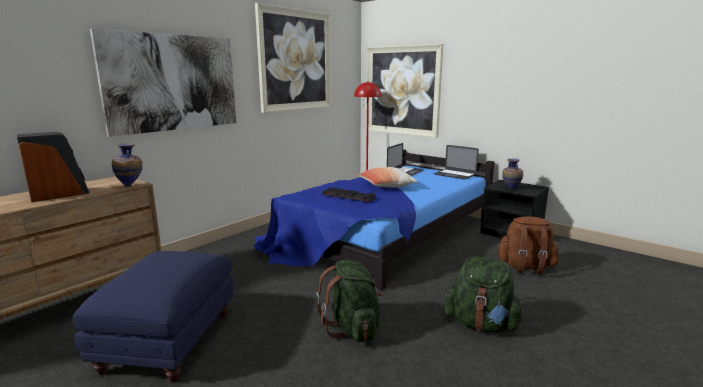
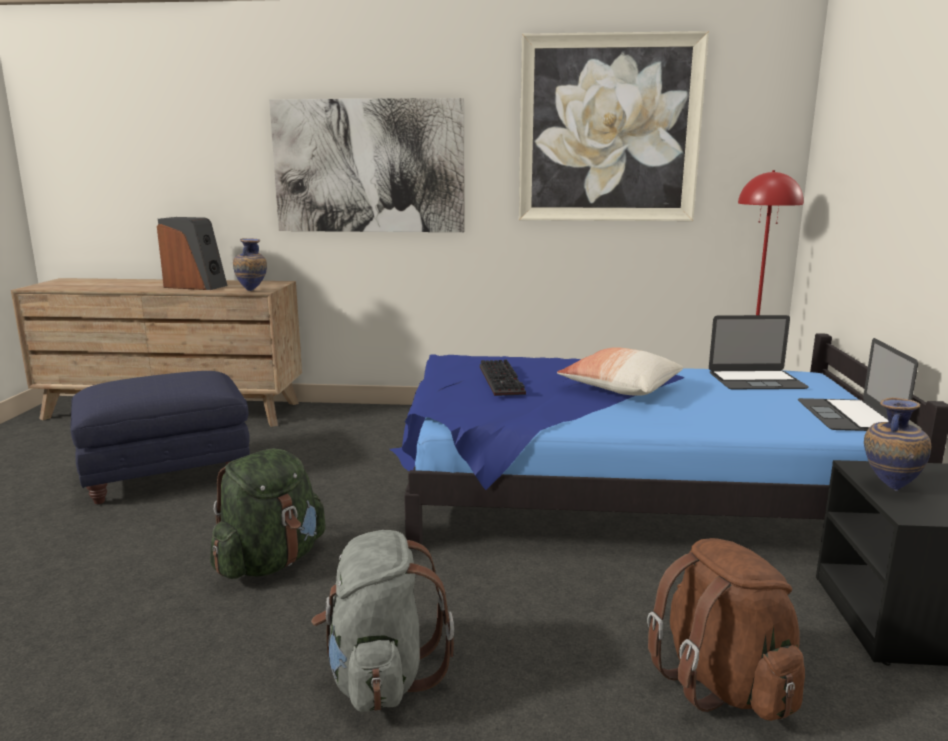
camera: 55 degrees right, 0 degrees up
picture [366,44,443,138] -> none
green backpack [445,256,524,333] -> grey backpack [311,530,454,712]

